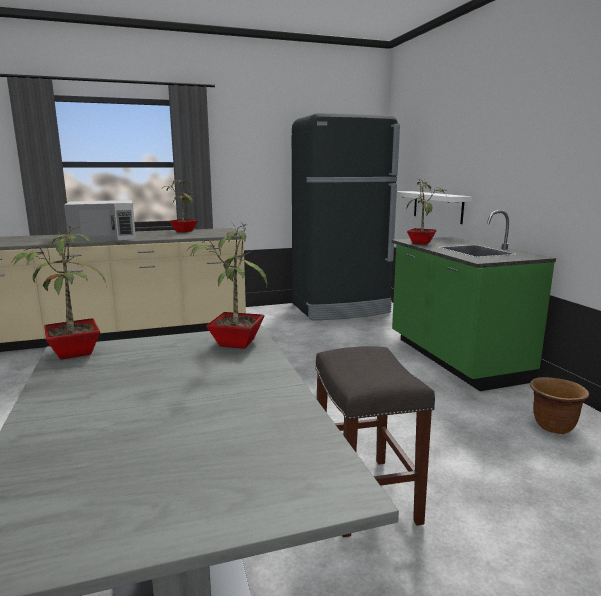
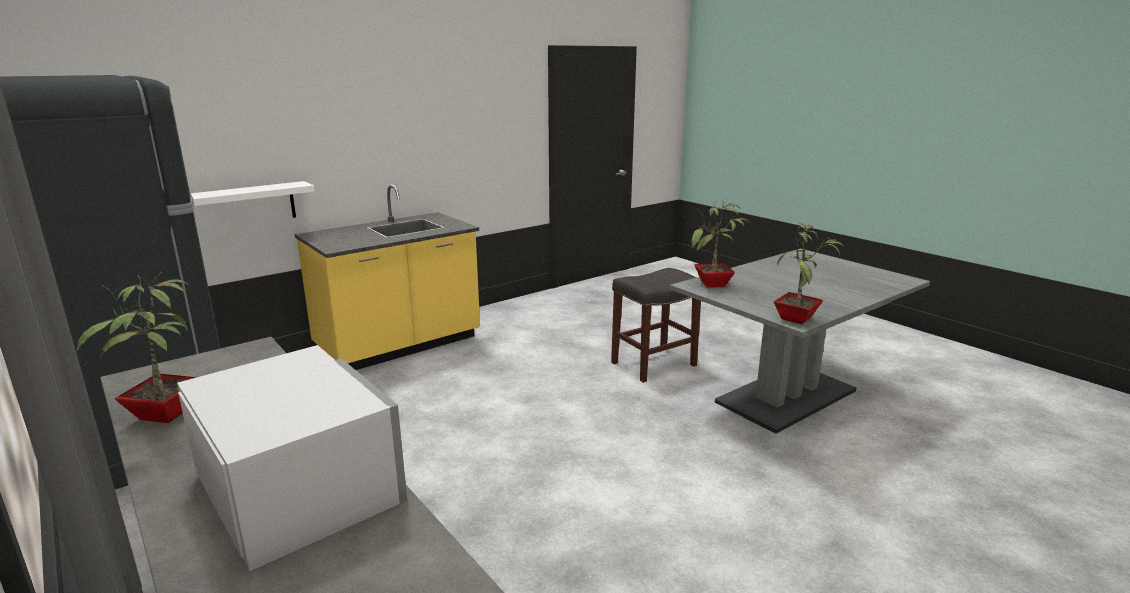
camera: 110 degrees left, 5 degrees up
green counter [392,210,556,391] -> yellow counter [295,184,480,370]
potted plant [406,179,448,245] -> none
brown planter [530,377,589,434] -> none

